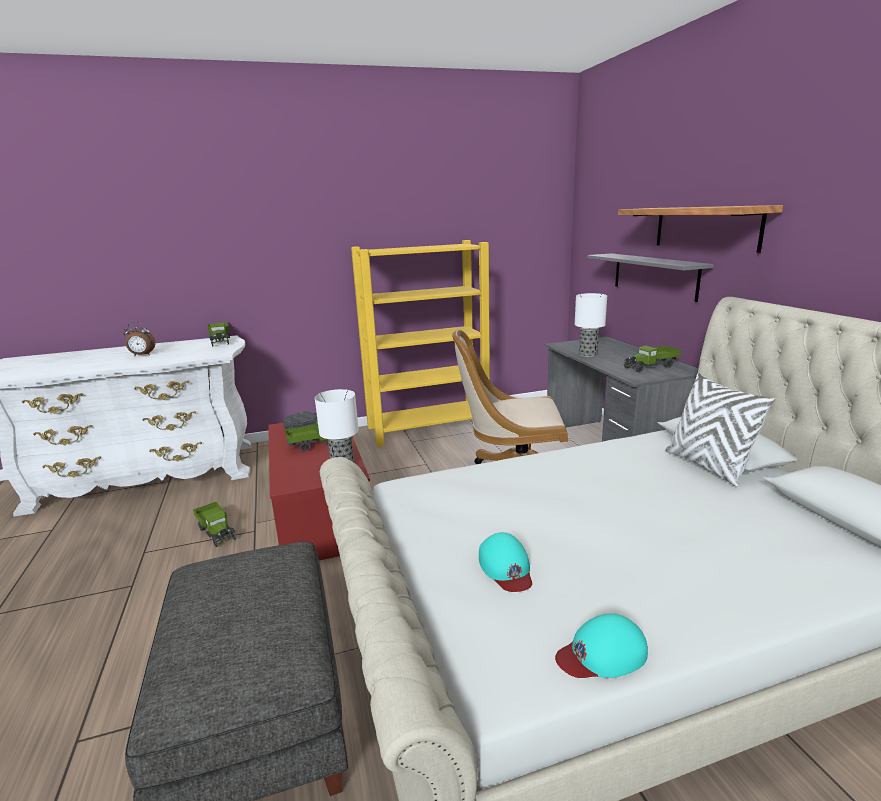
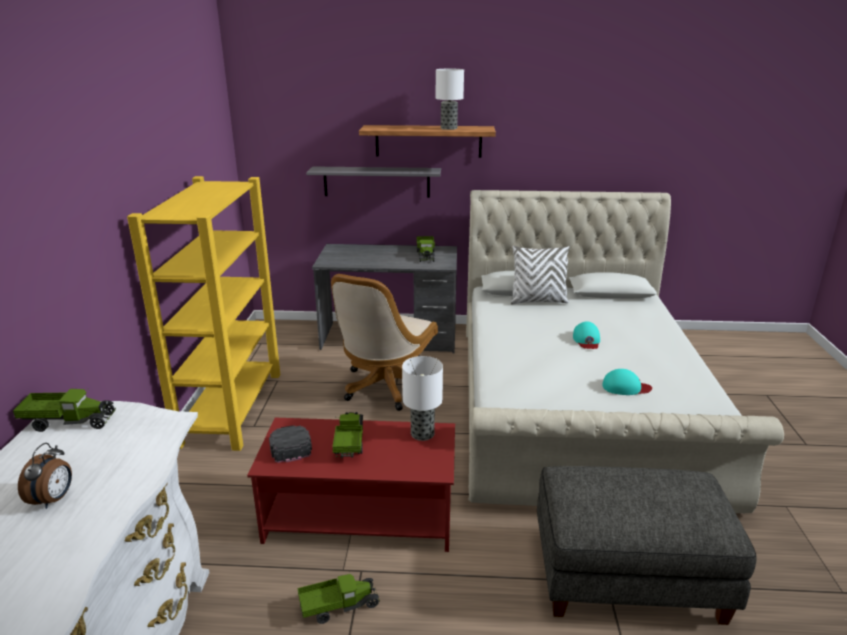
camera: 70 degrees left, 5 degrees up
turquoise cap [555,613,648,678] -> turquoise cap moved to [573,321,600,349]
table lamp [575,293,607,357] -> table lamp moved to [436,69,464,130]

